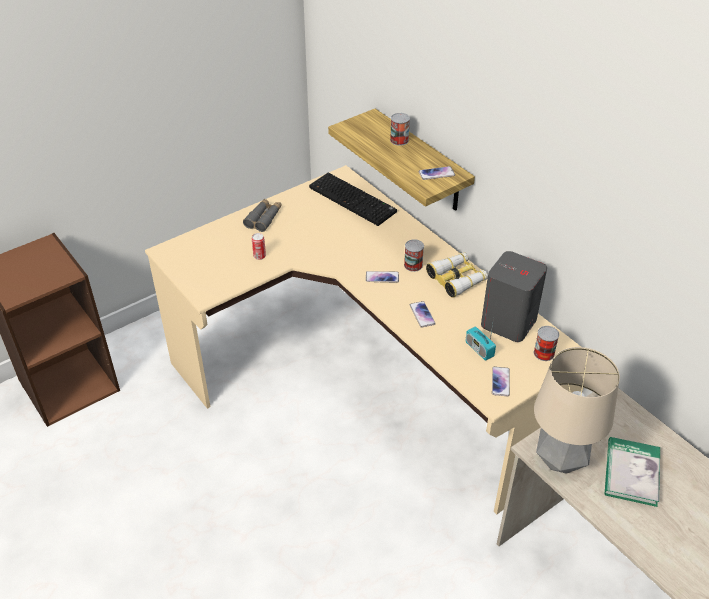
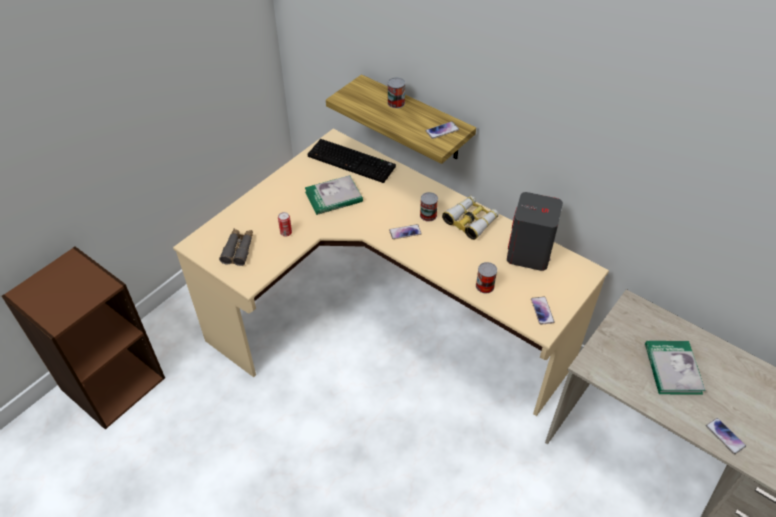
camera: 15 degrees left, 5 degrees up
grey binoculars [243,198,282,232] -> grey binoculars moved to [219,229,253,266]
phone [410,301,436,328] -> phone moved to [706,418,746,454]
radio [465,318,496,361] -> none
can [534,326,559,361] -> can moved to [476,262,497,294]
table lamp [534,347,620,474] -> none
none -> book [305,175,363,215]

